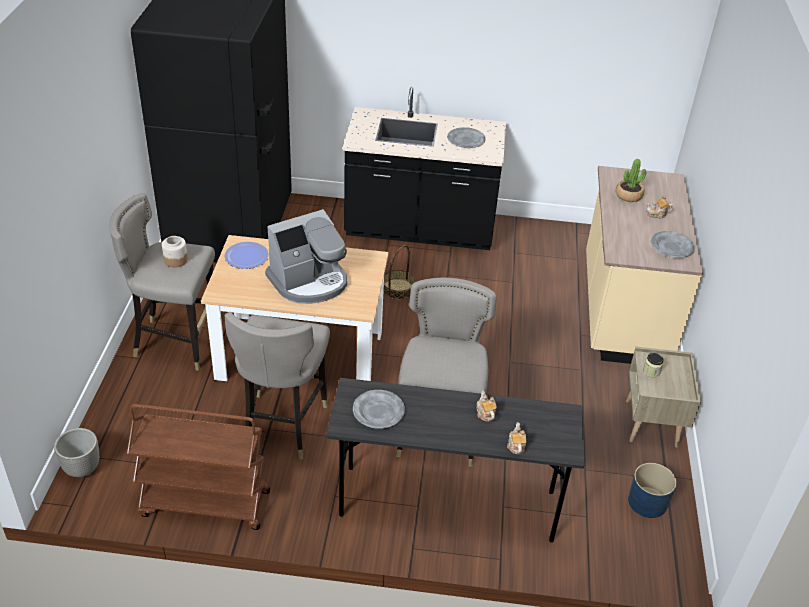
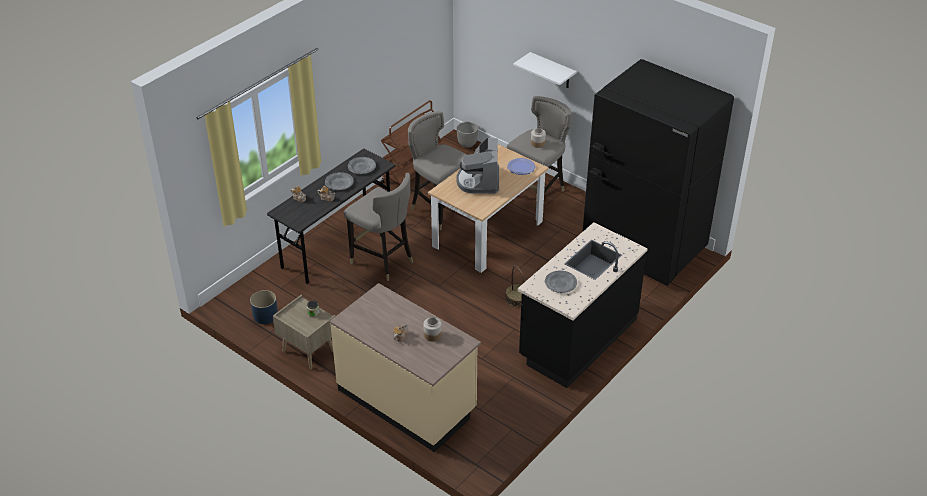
camera: 125 degrees right, 0 degrees up
potted plant [616,159,646,202] -> jar [423,317,442,342]
grey plate [651,231,695,258] -> grey plate moved to [325,172,354,190]
none -> white shelf [513,52,577,88]

